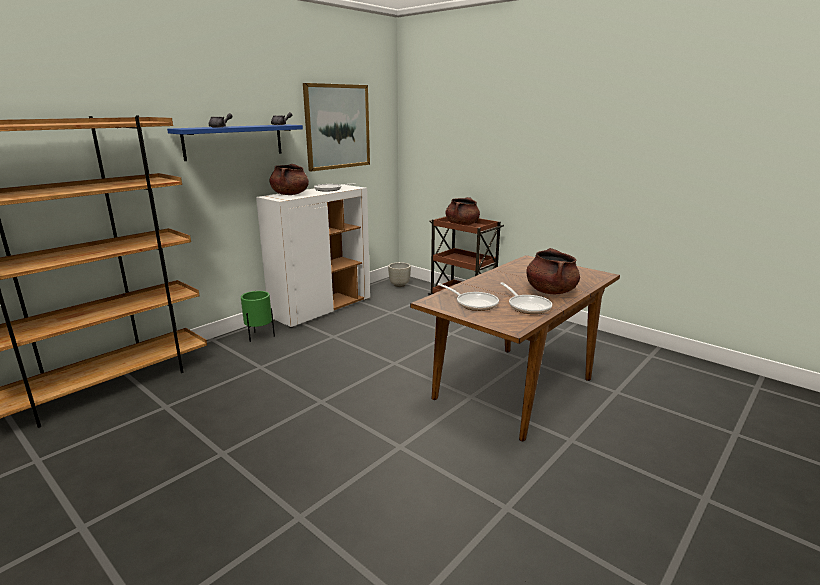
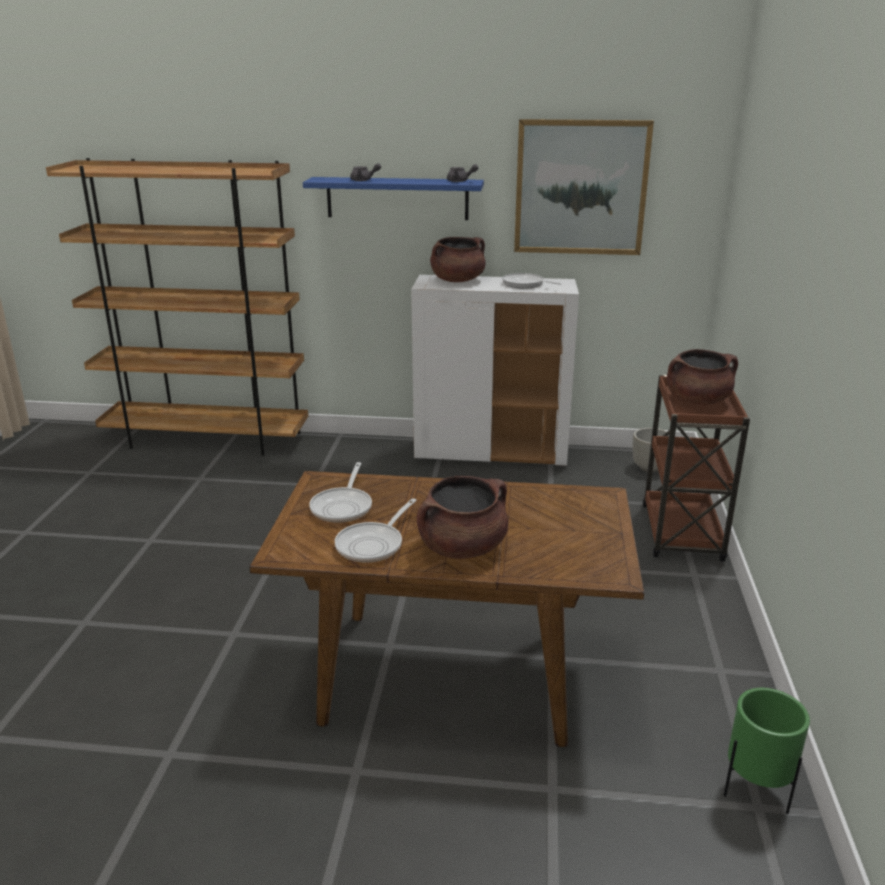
camera: 55 degrees right, 5 degrees up
green planter [241,291,275,342] -> green planter moved to [724,688,810,814]

